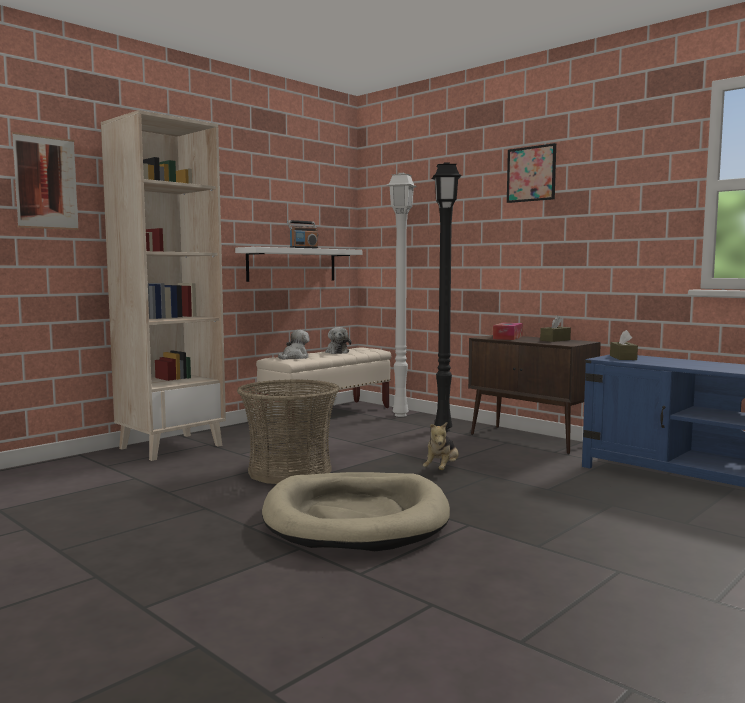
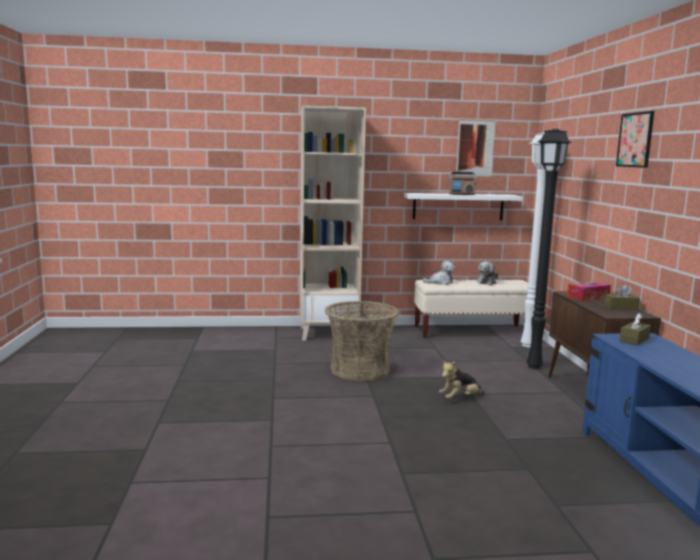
camera: 40 degrees right, 5 degrees up
picture [12,132,79,230] -> picture moved to [456,119,495,177]
beige dog bed [262,472,450,551] -> none

